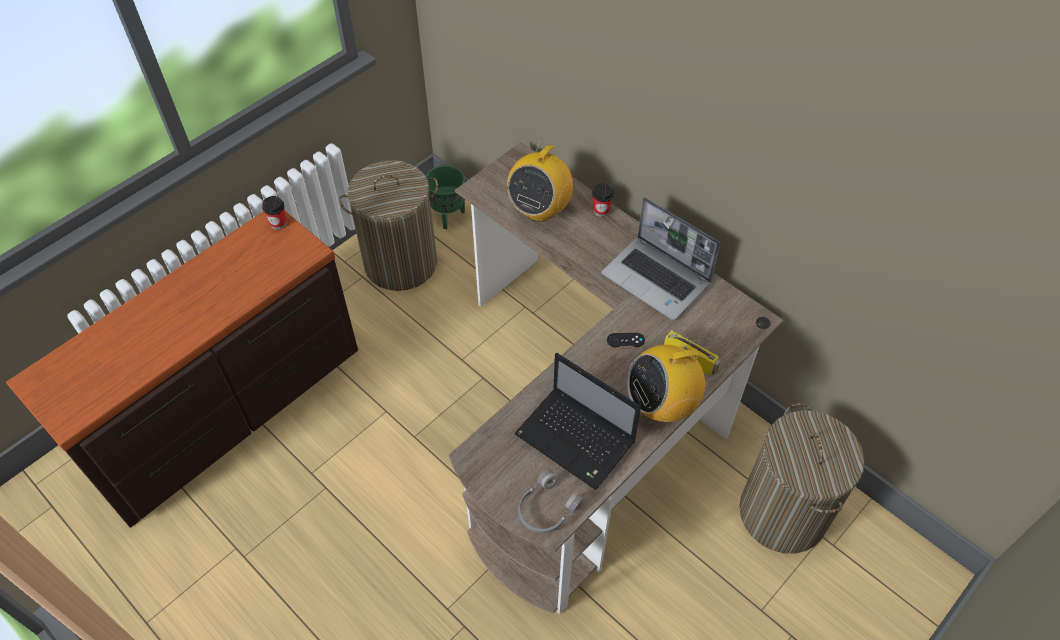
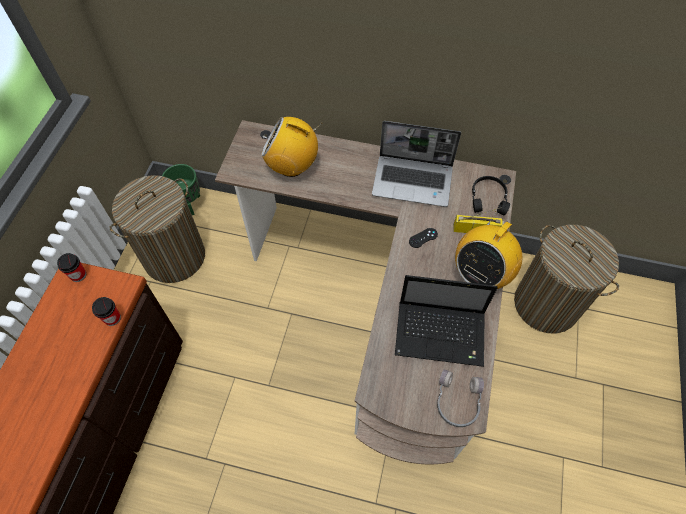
camera: 30 degrees left, 5 degrees up
radio [507,138,573,221] -> radio turned 105 degrees clockwise [261,117,322,177]
cup [592,183,614,217] -> cup moved to [92,297,121,326]
none -> black headphones [472,176,510,215]

